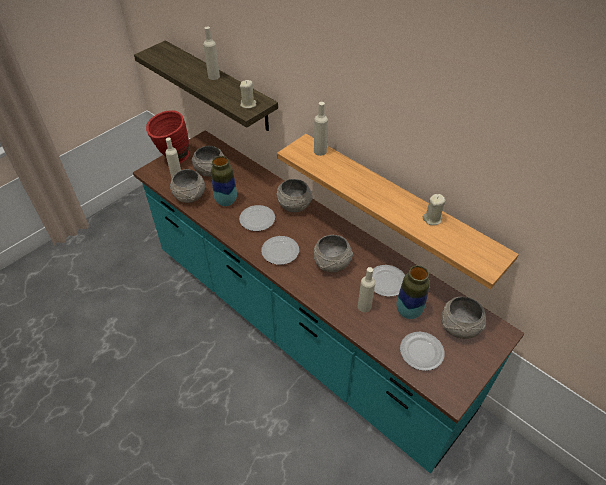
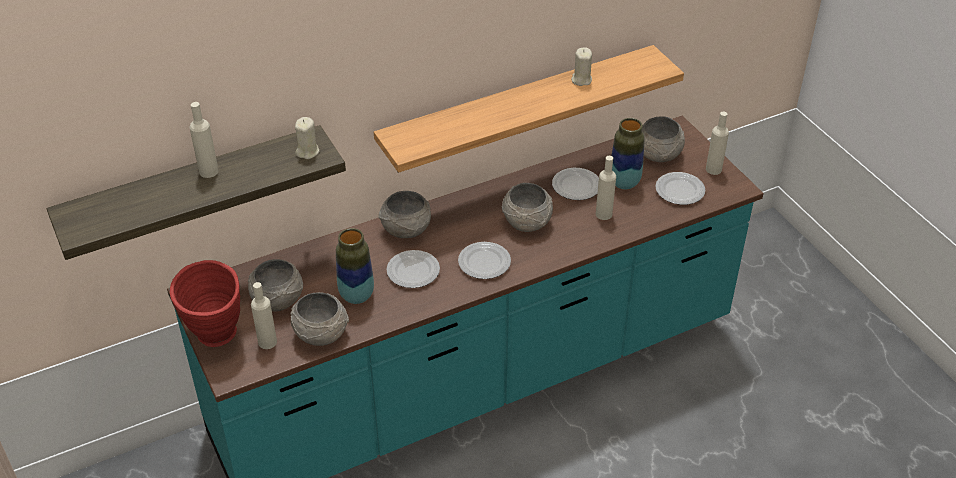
camera: 70 degrees left, 5 degrees down
beige bottle [314,102,328,156] -> beige bottle moved to [706,112,729,175]

